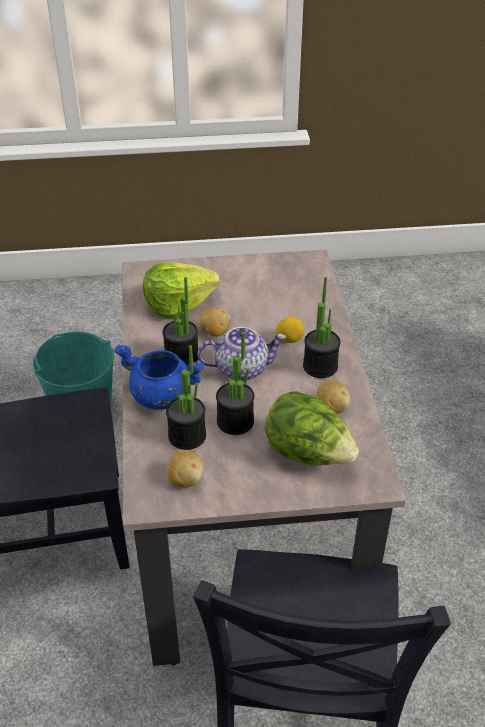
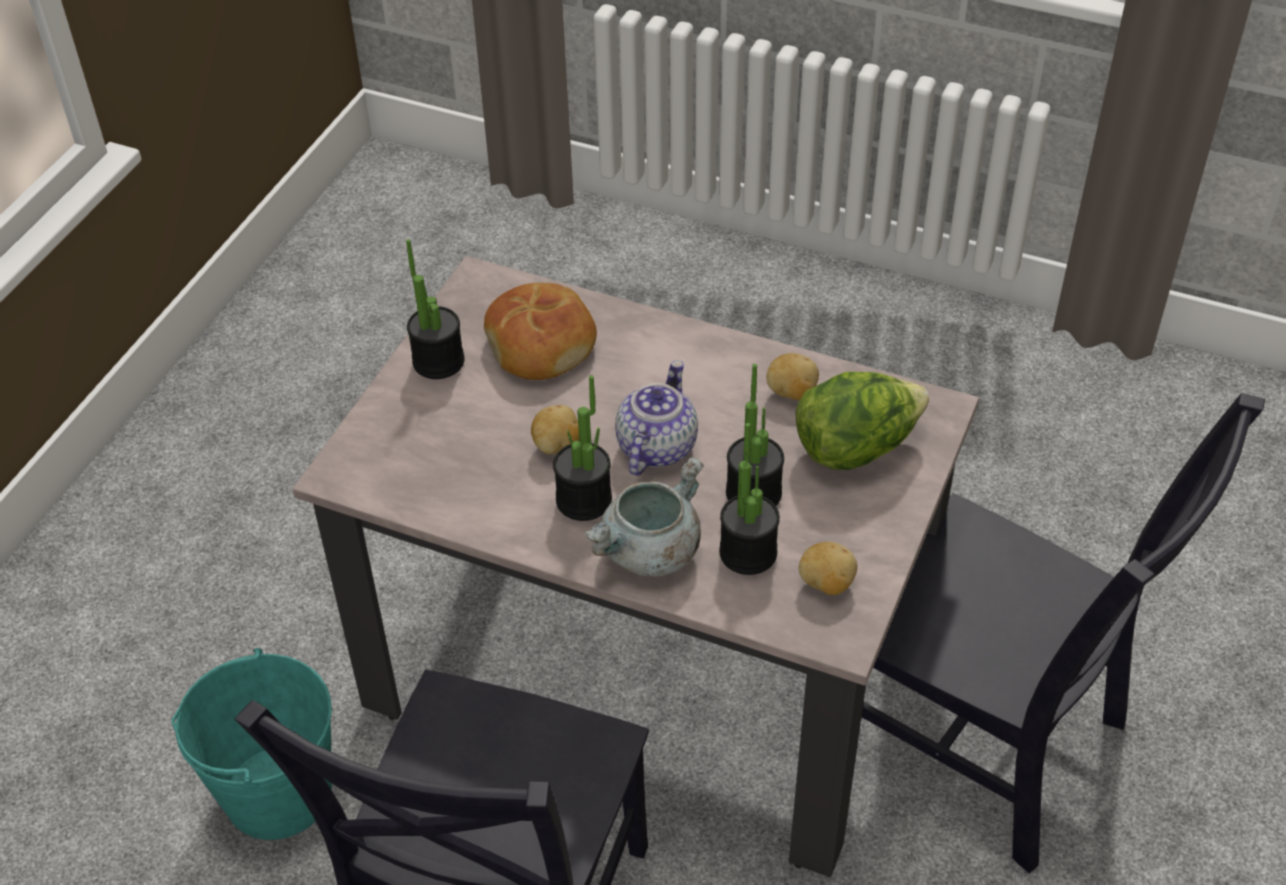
camera: 60 degrees left, 5 degrees up
blue cooking pot [114,345,204,410] -> grey cooking pot [584,456,704,577]
lettuce [143,263,220,318] -> none
lemon [276,317,304,343] -> none
potted plant [303,277,340,378] -> potted plant moved to [406,239,464,379]
none -> bread [484,283,597,380]

